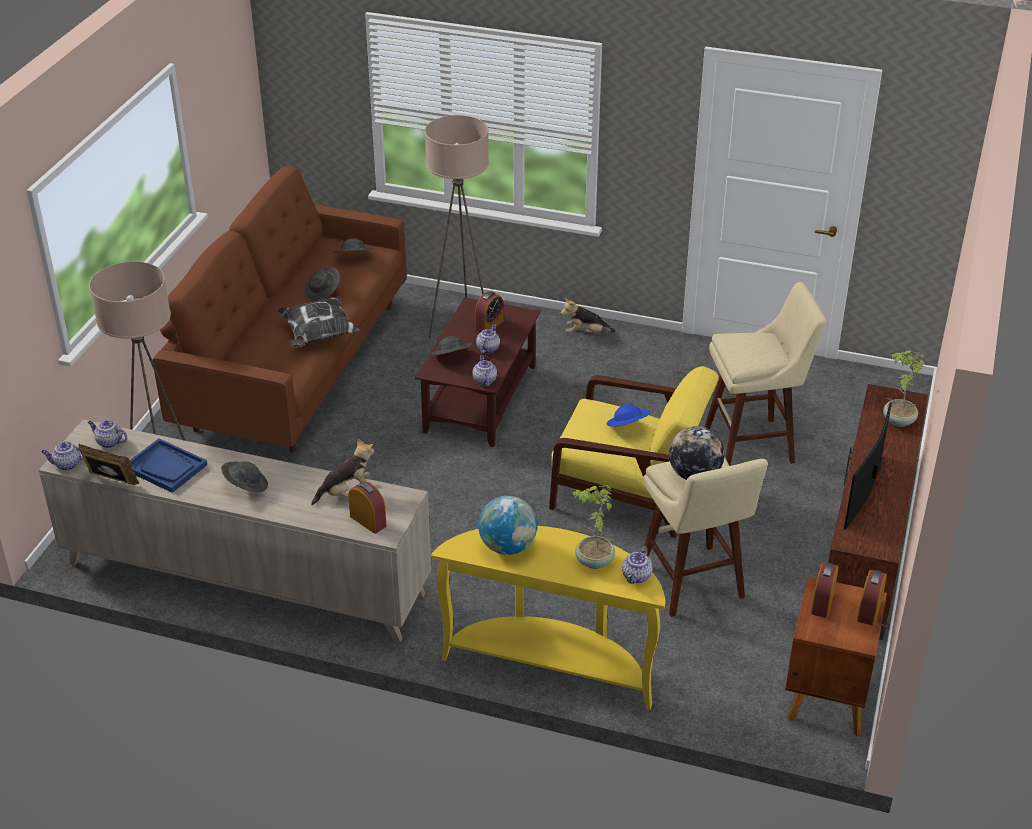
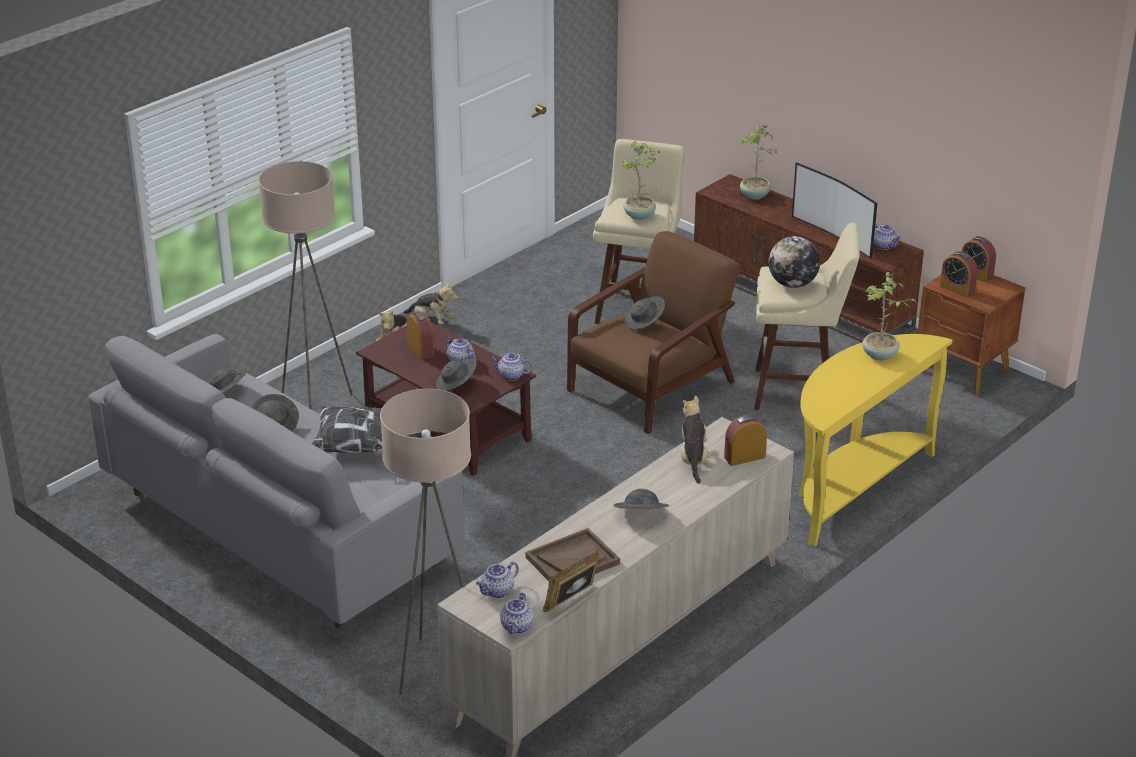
camera: 65 degrees left, 5 degrees down
blue tray [130,438,207,493] -> brown tray [525,528,620,581]
brown sofa [152,166,407,452] -> grey sofa [88,334,465,628]
globe [478,496,537,555] -> none
yellow armchair [549,366,719,538] -> brown armchair [567,231,740,434]
blue hat [607,404,650,427] -> grey hat [625,296,665,329]
teapot [622,546,653,584] -> teapot moved to [874,223,901,250]
none -> plush toy [403,281,458,325]
none -> potted plant [622,141,660,220]

